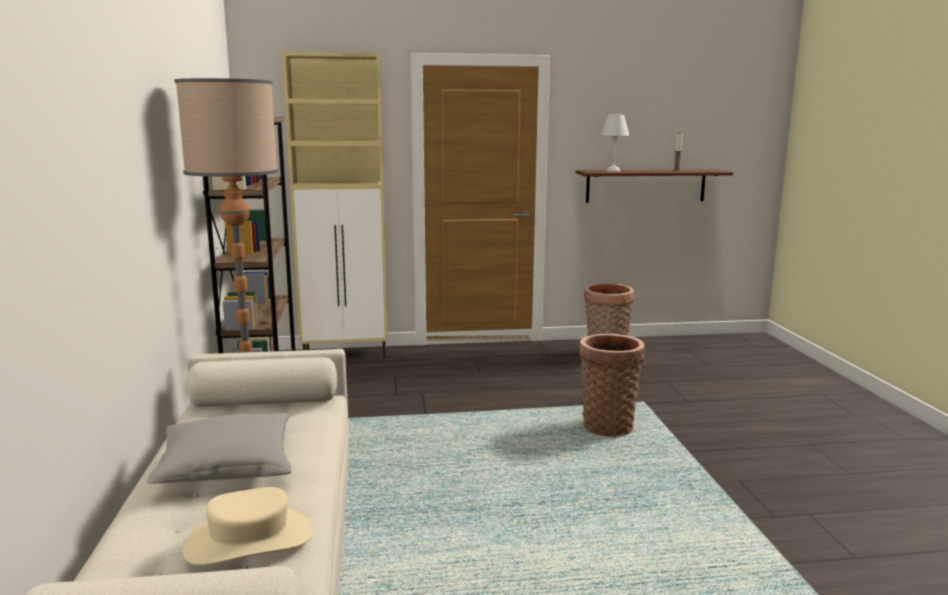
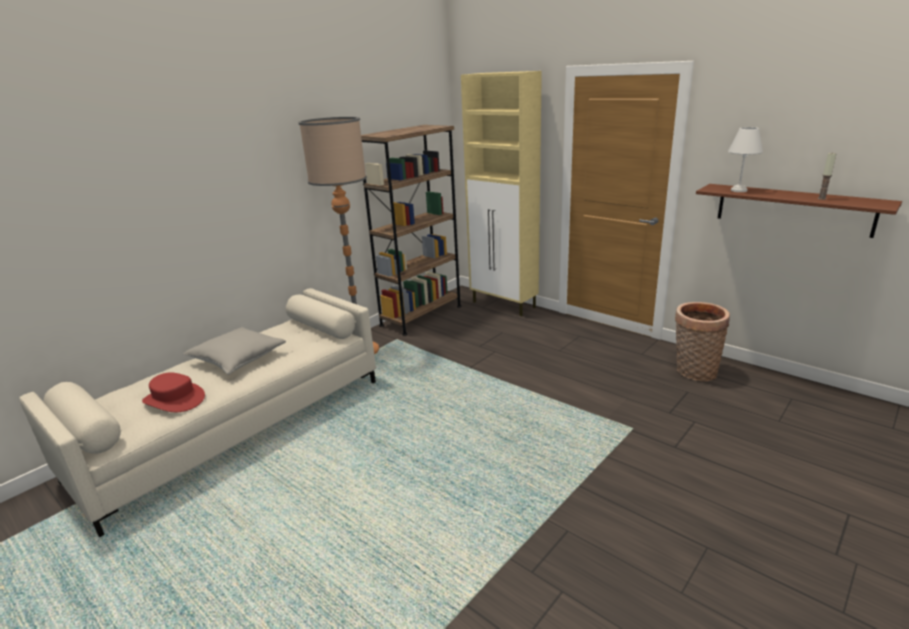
camera: 50 degrees right, 10 degrees up
beige hat [183,487,313,565] -> red hat [142,372,205,412]
basket [579,334,645,437] -> none

